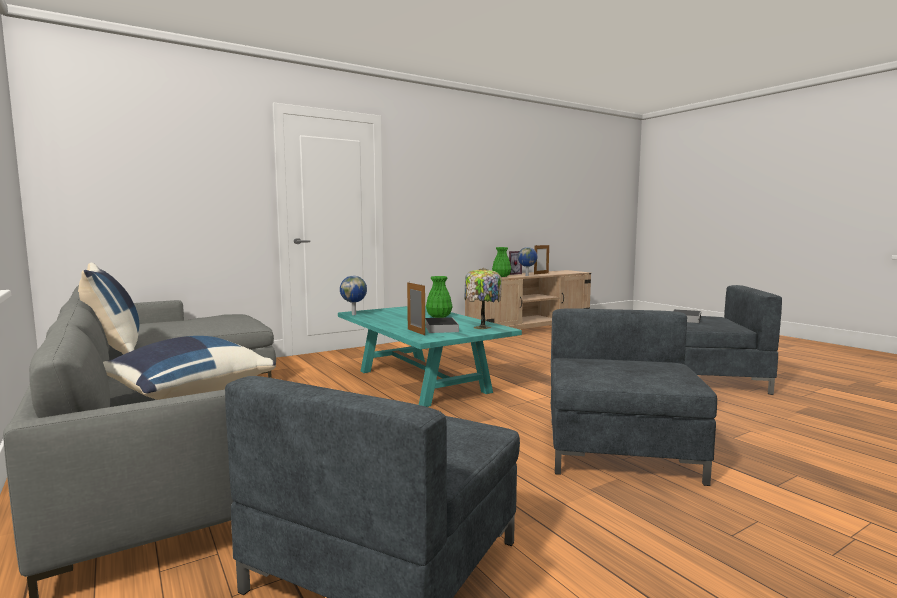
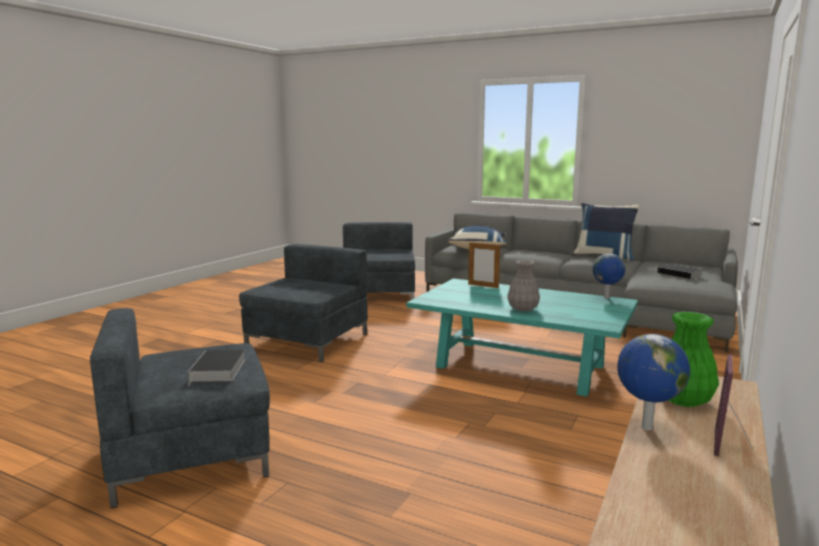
camera: 150 degrees right, 5 degrees up
book [425,317,459,333] -> book moved to [657,264,703,279]
green vase [426,276,453,318] -> grey vase [507,260,540,311]
table lamp [464,268,502,329] -> none
picture frame [534,245,549,274] -> none
grey armchair [551,308,717,486] -> grey armchair turned 135 degrees counterclockwise [239,244,368,362]

